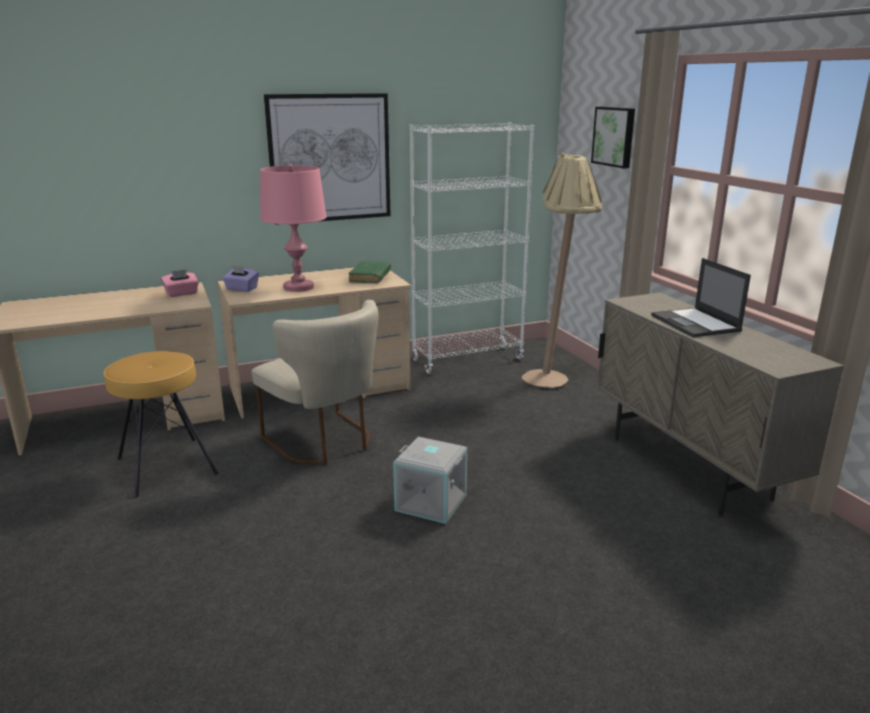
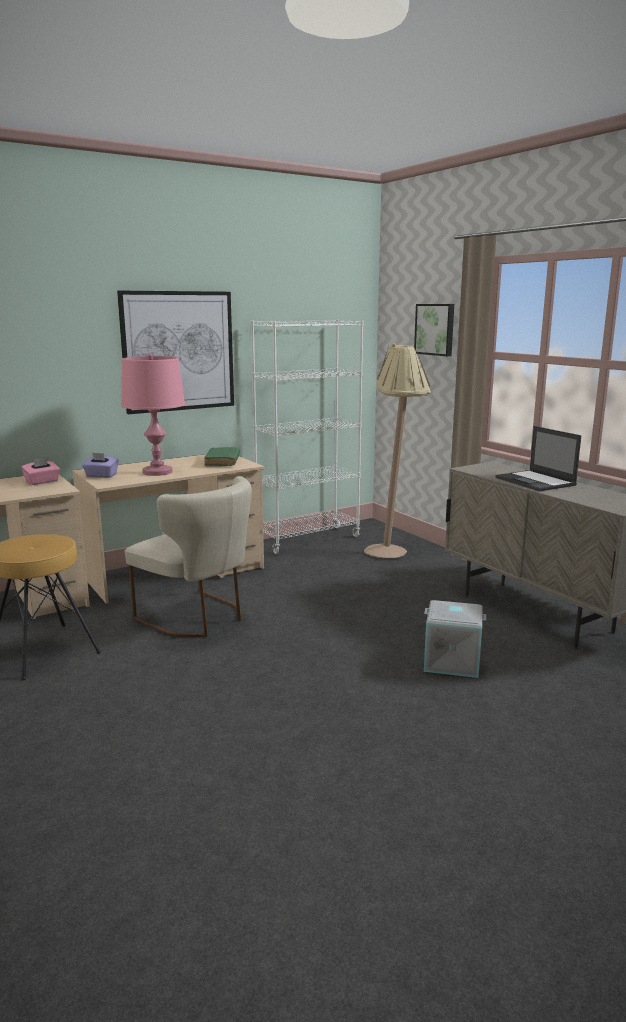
camera: 10 degrees left, 5 degrees down
grey storage box [393,437,467,524] -> grey storage box moved to [424,600,486,678]

